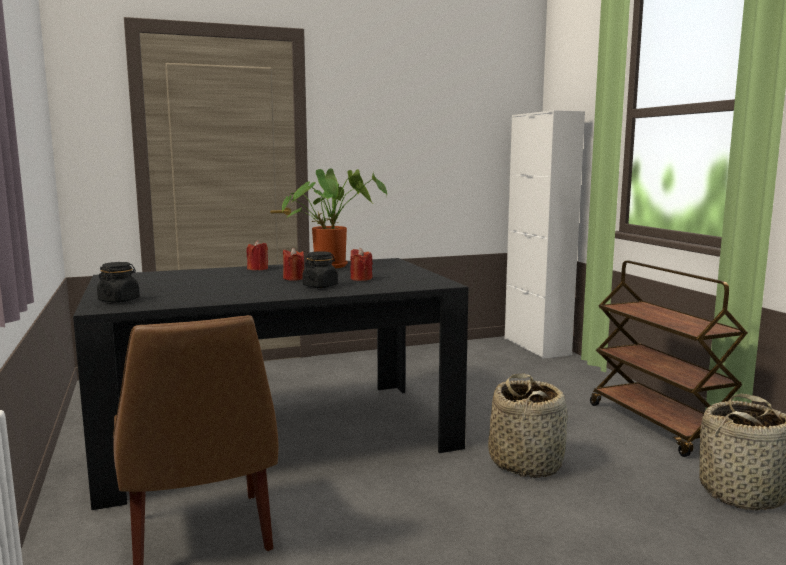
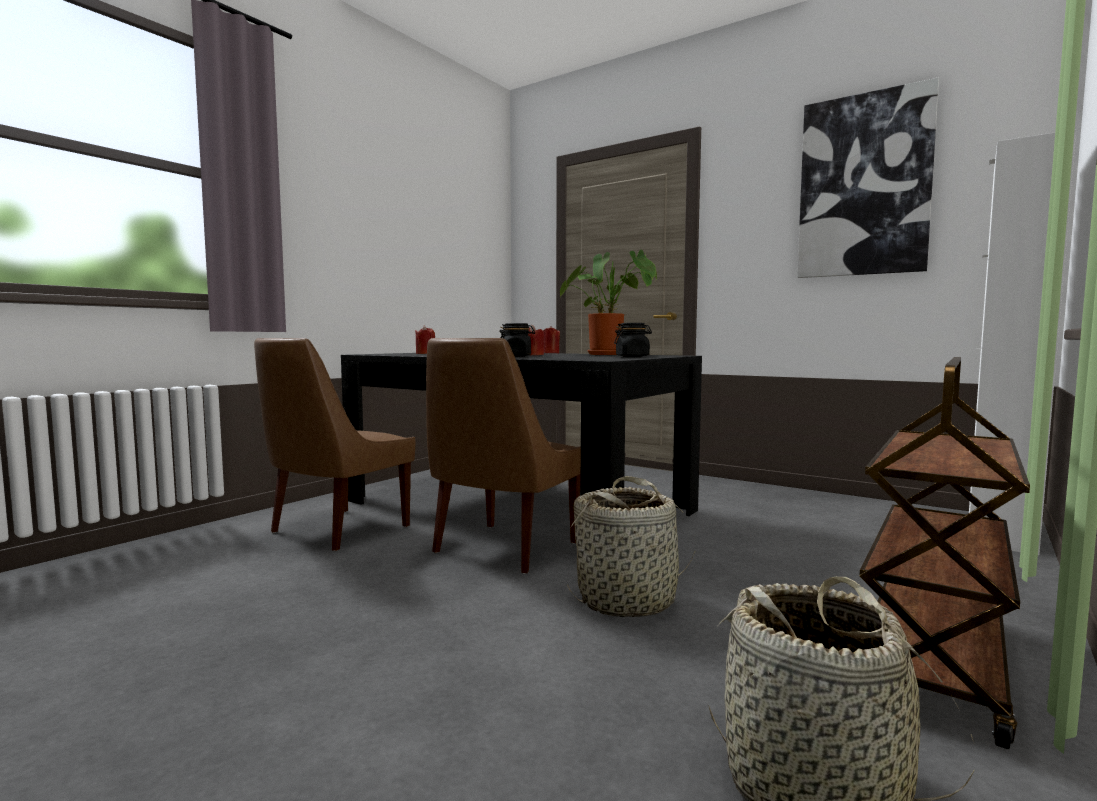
camera: 55 degrees right, 5 degrees down
black jar [97,262,140,303] -> black jar moved to [614,323,652,357]
red candle [350,248,373,281] -> red candle moved to [415,326,435,354]
none -> brown chair [426,338,581,574]
none -> picture [797,78,939,278]

